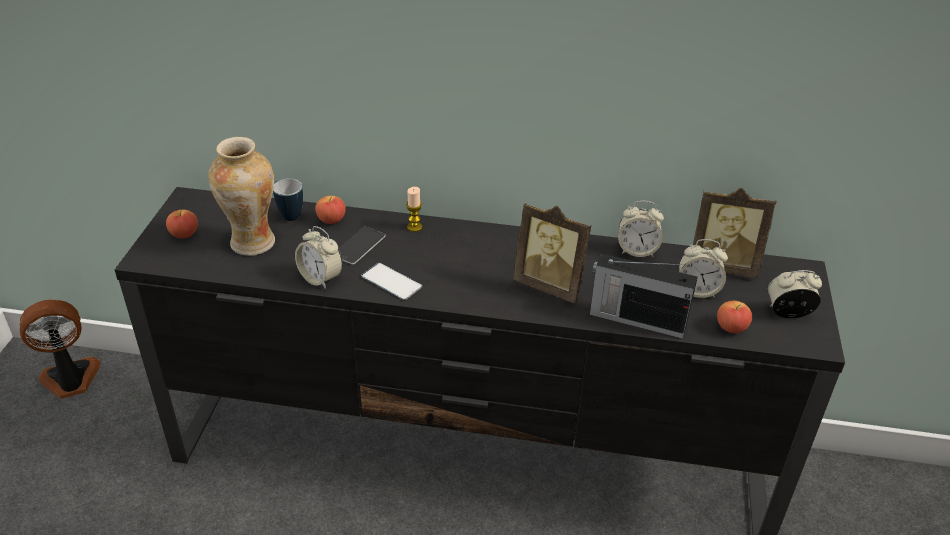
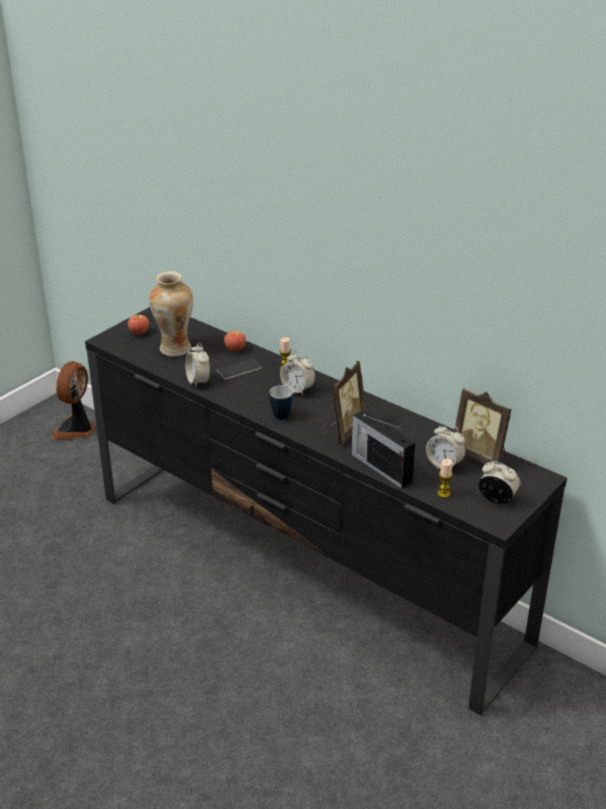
camera: 30 degrees right, 5 degrees down
fan [19,300,100,399] -> fan turned 75 degrees counterclockwise [51,361,97,439]
mug [273,179,303,221] -> mug moved to [270,385,293,420]
phone [361,263,422,300] -> none
picture frame [513,202,591,303] -> picture frame turned 120 degrees counterclockwise [322,361,366,445]
alarm clock [618,201,664,257] -> alarm clock moved to [280,350,315,395]
apple [717,301,752,333] -> candle [437,459,453,498]

